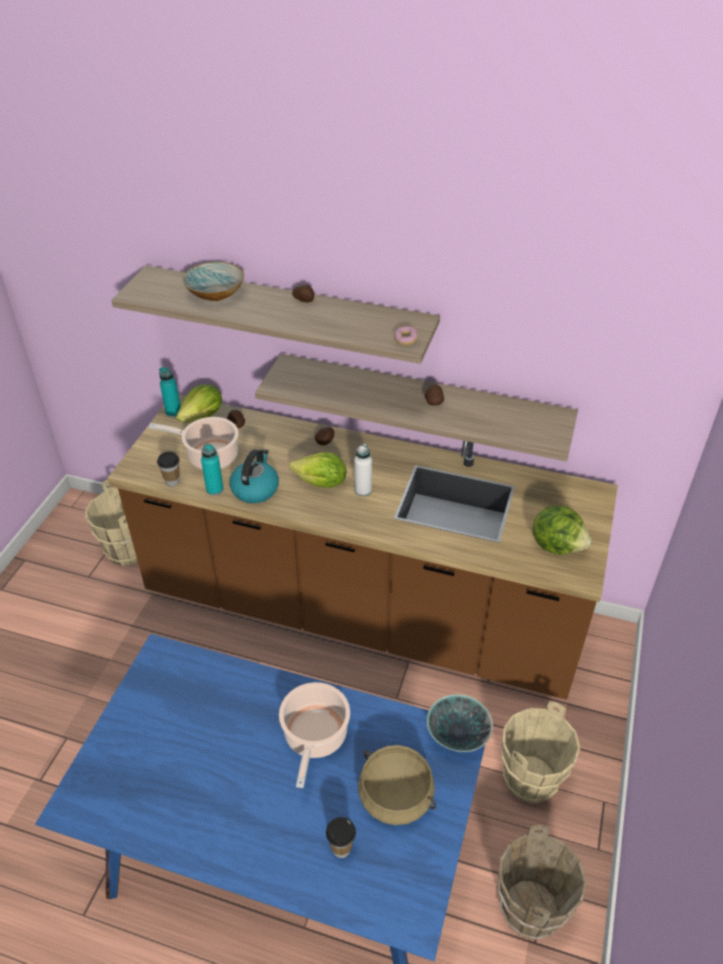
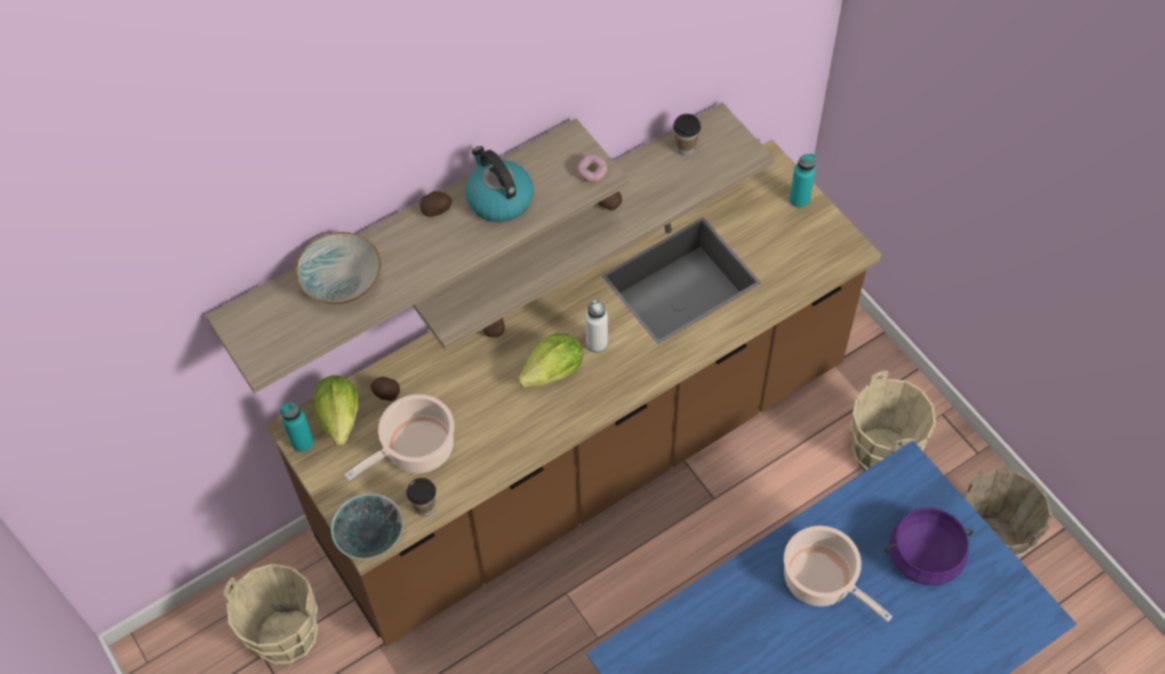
camera: 50 degrees left, 15 degrees up
turquoise bottle [201,443,224,495] -> turquoise bottle moved to [789,154,816,208]
kettle [229,449,279,503] -> kettle moved to [465,146,534,222]
cup [326,817,356,858] -> cup moved to [673,114,701,156]
beige cooking pot [358,745,436,825] -> purple cooking pot [884,507,974,586]
bowl [427,694,493,752] -> bowl moved to [331,494,404,560]
lettuce [533,506,591,555] -> none

